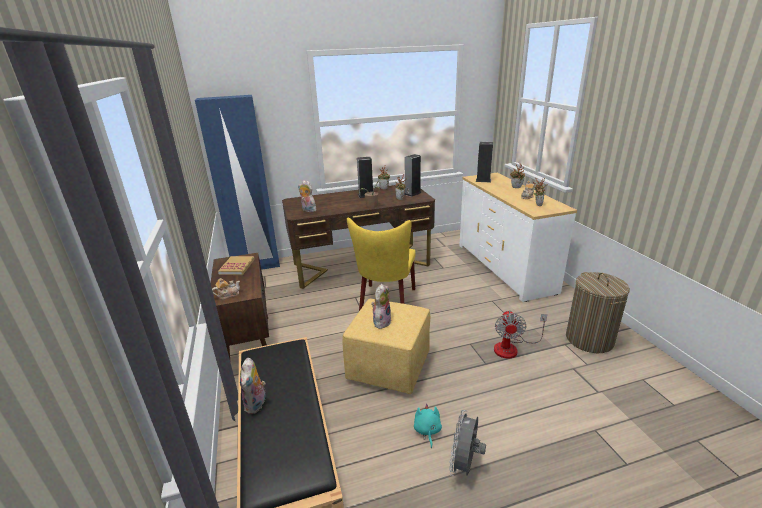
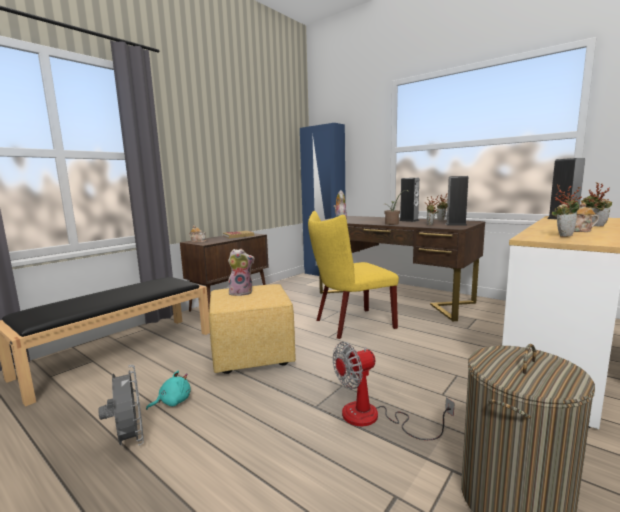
camera: 55 degrees right, 15 degrees down
plush toy [240,358,266,414] -> none
grey fan [449,410,486,476] -> grey fan turned 75 degrees clockwise [98,365,144,446]

